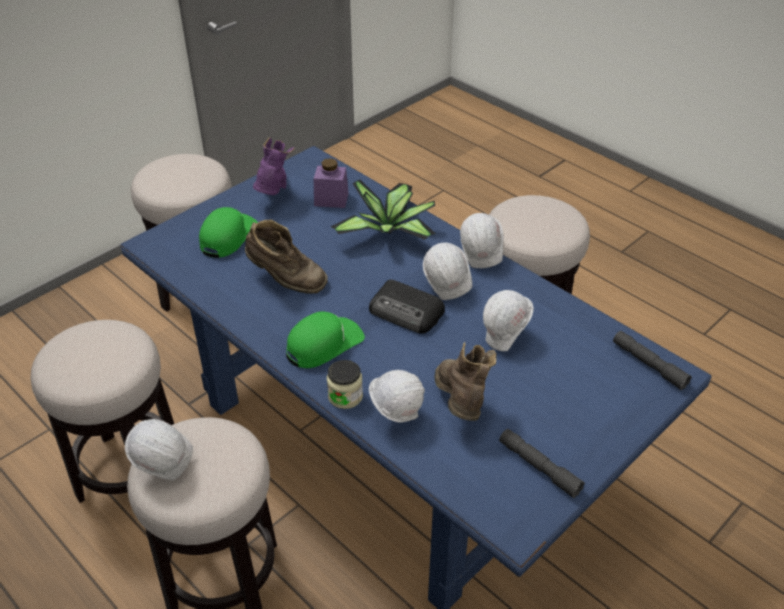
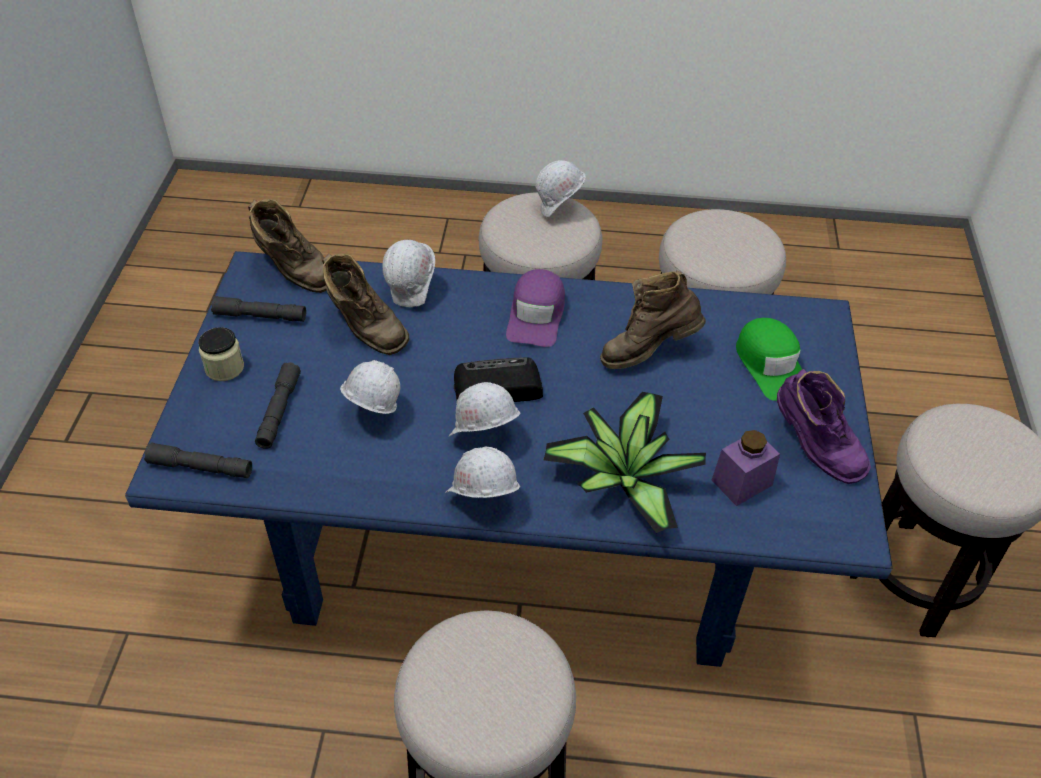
camera: 140 degrees right, 5 degrees up
green cap [286,312,365,368] -> purple cap [506,269,565,347]
jar [327,360,363,409] -> jar moved to [198,327,244,381]
none -> brown boot [248,199,327,293]
none -> grey flashlight [255,362,301,449]

